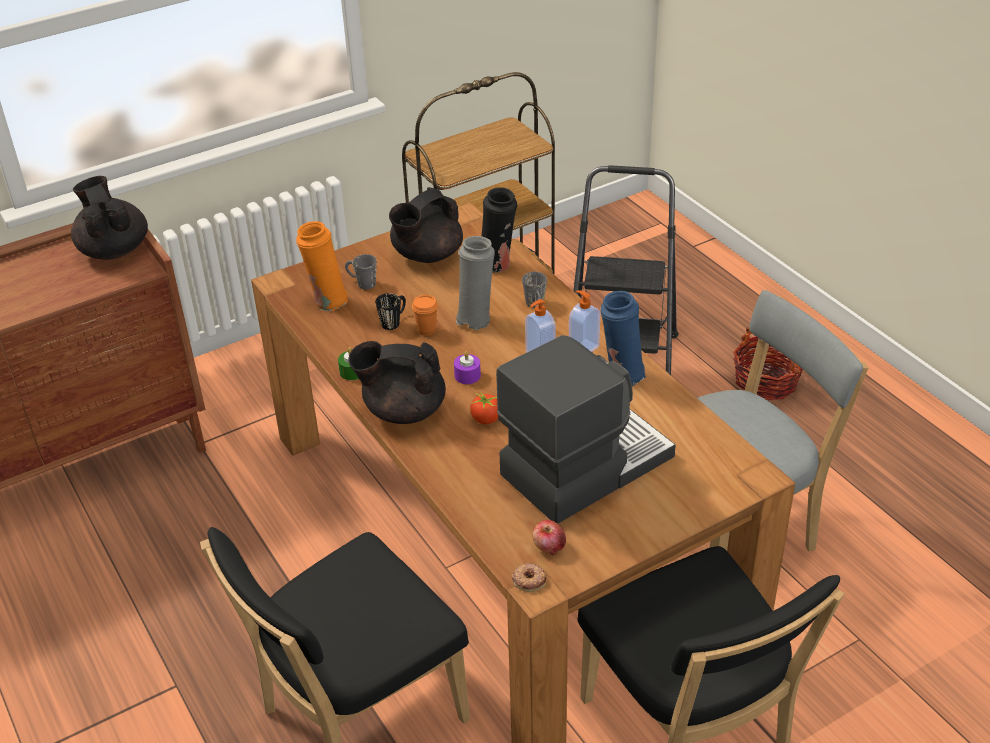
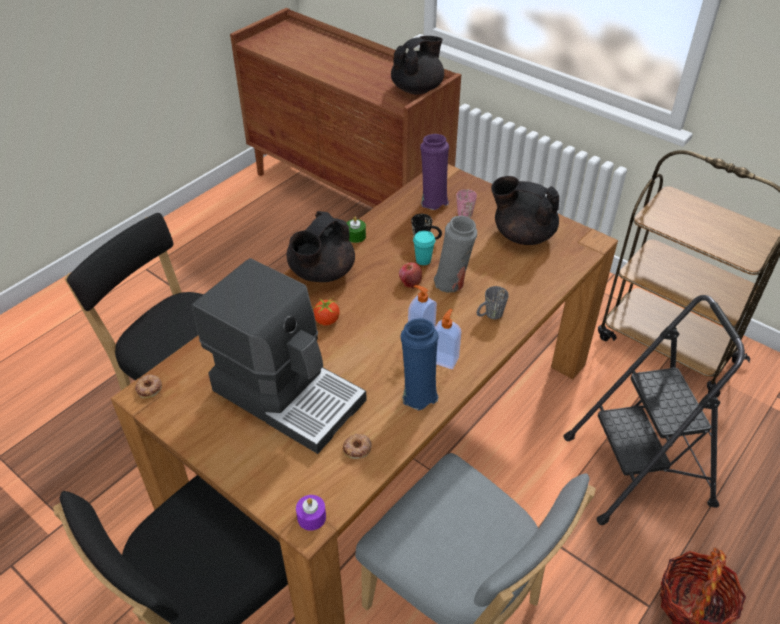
camera: 70 degrees right, 5 degrees up
orange vase [296,221,348,311] -> purple vase [420,134,449,210]
grey mug [345,254,377,290] -> pink mug [456,189,477,218]
black teapot [348,341,446,424] -> black teapot turned 135 degrees counterclockwise [287,211,355,282]
orange cup [412,295,438,336] -> turquoise cup [413,231,435,265]
purple candle [454,351,481,384] -> purple candle moved to [296,495,326,531]
black vase [482,187,517,273] -> none
apple [532,520,566,555] -> apple moved to [399,262,422,288]
none -> donut [343,434,372,459]

